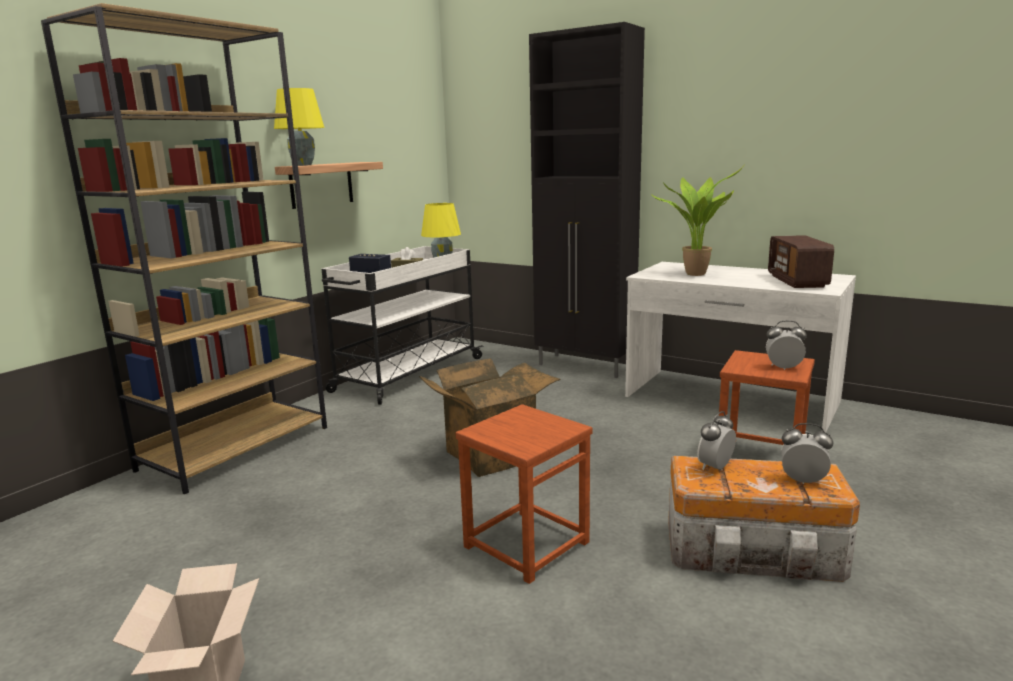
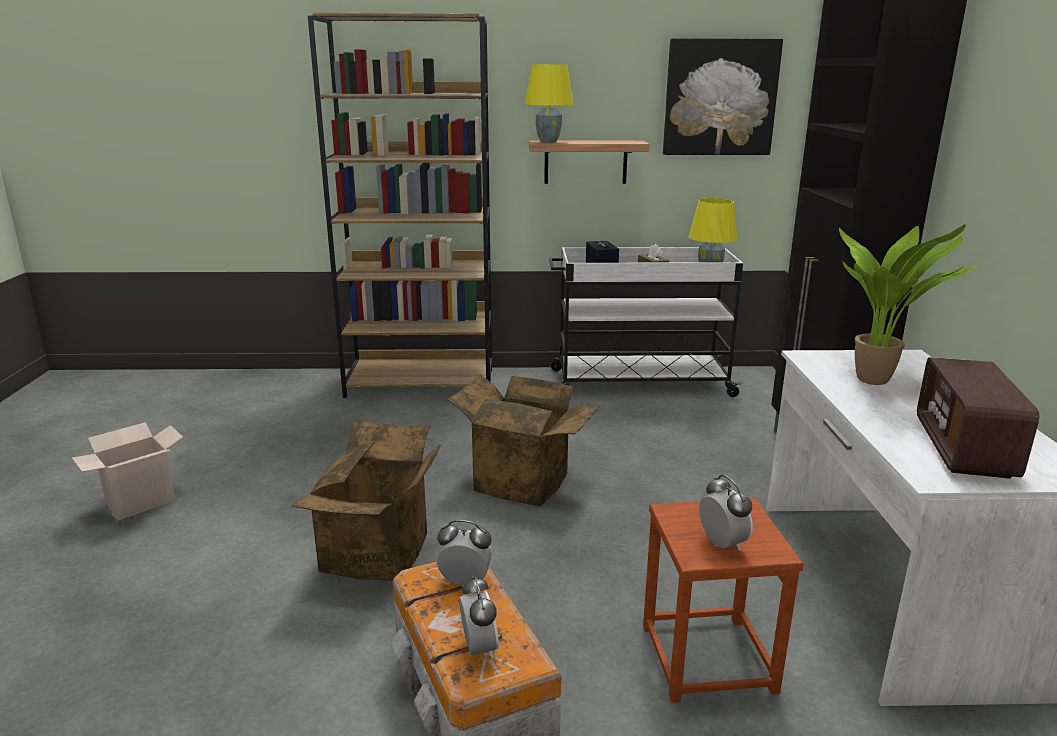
camera: 55 degrees right, 5 degrees up
brown stool [455,404,593,584] -> cardboard box [291,419,441,581]
radio [768,235,834,288] -> radio turned 45 degrees counterclockwise [917,357,1039,479]
none -> picture [663,38,783,155]

